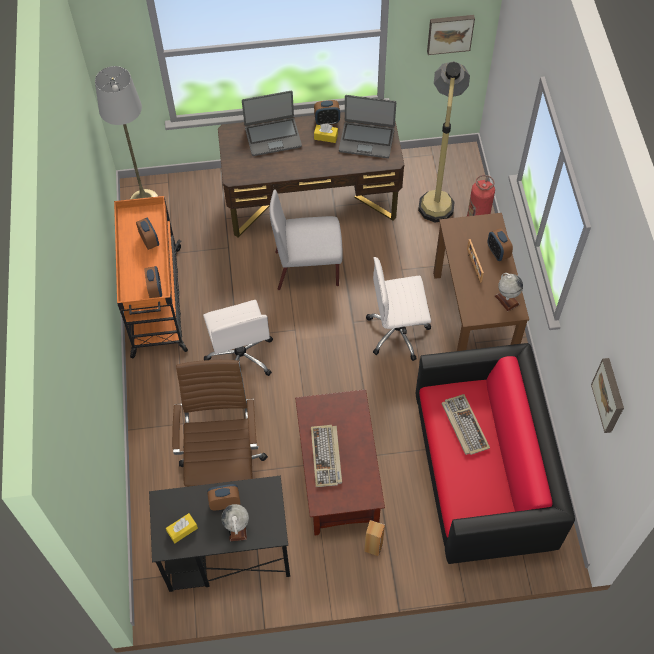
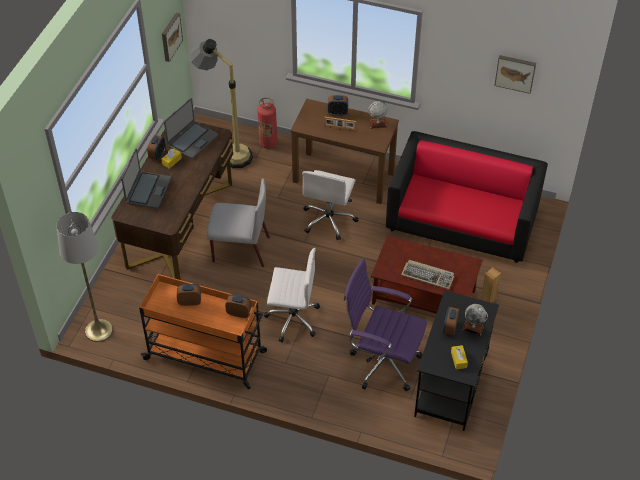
camera: 65 degrees left, 10 degrees down
brown office chair [172,360,268,487] -> purple office chair [344,258,427,391]
grey chair [269,189,343,290] -> grey chair turned 105 degrees counterclockwise [207,178,270,267]
keyboard [442,394,490,455] -> none

